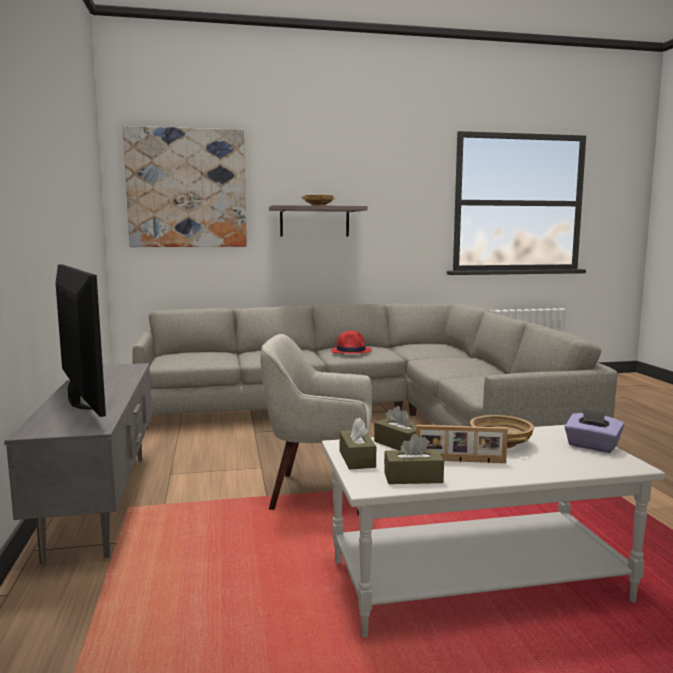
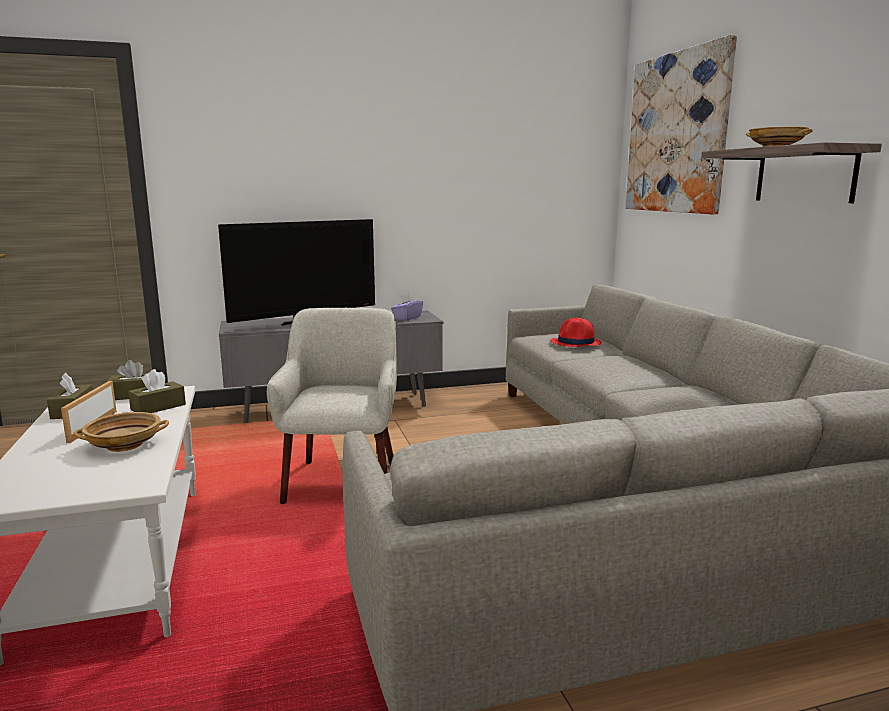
camera: 85 degrees right, 5 degrees up
red hat [331,331,372,354] -> red hat moved to [550,318,601,347]
purple tissue box [564,408,624,453] -> purple tissue box moved to [391,294,423,321]

